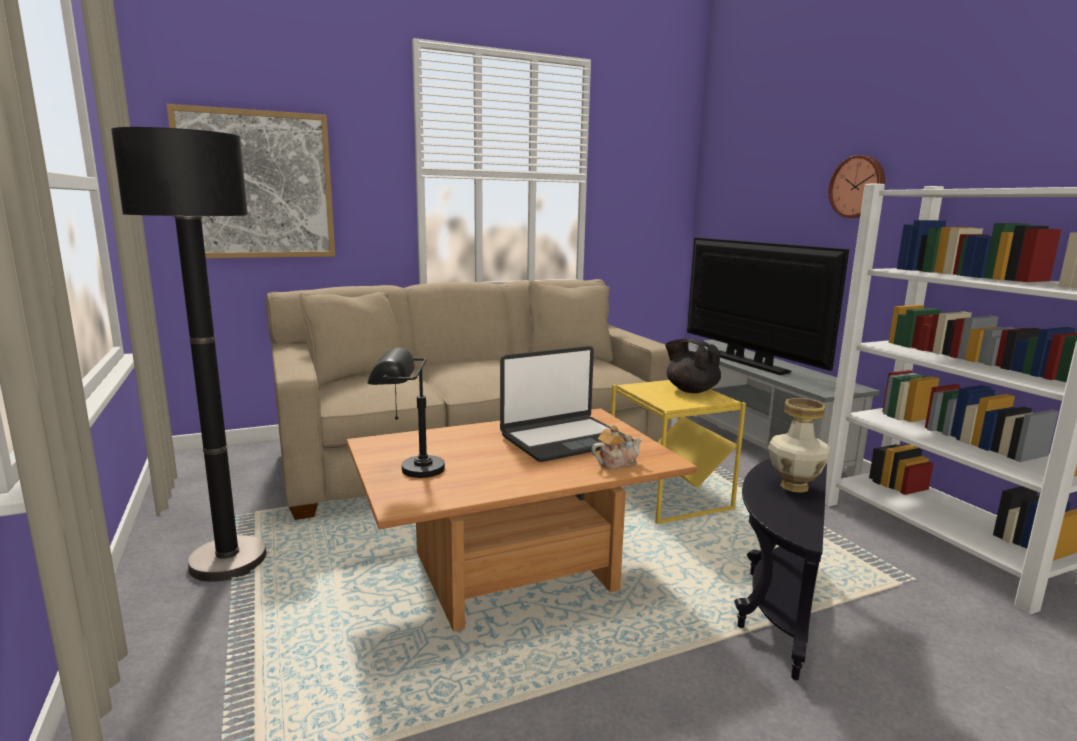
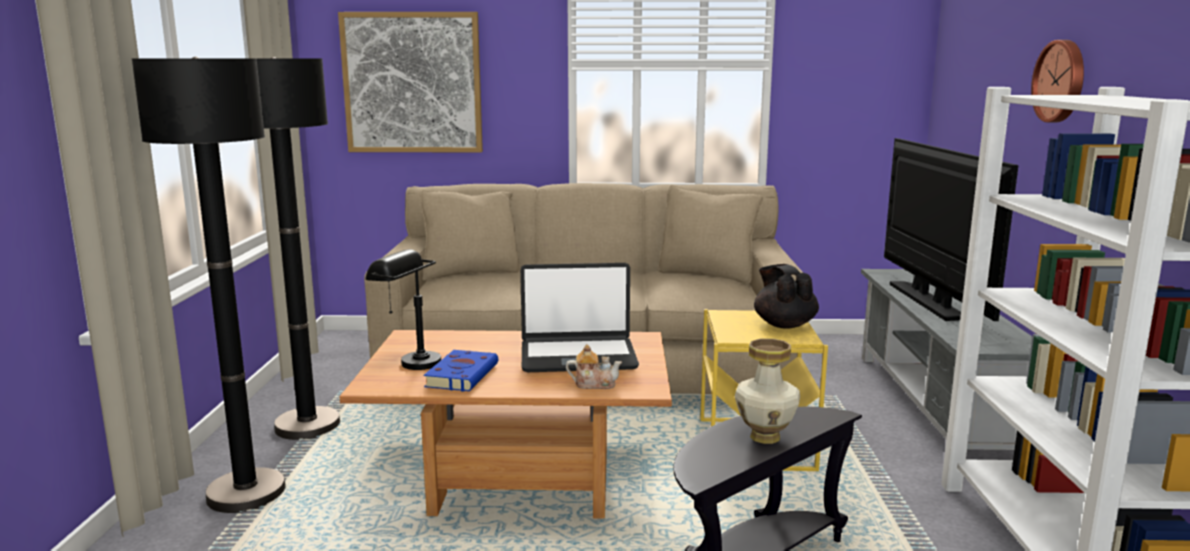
camera: 25 degrees right, 0 degrees up
none -> black floor lamp [132,57,285,513]
none -> blue book [424,350,498,392]

